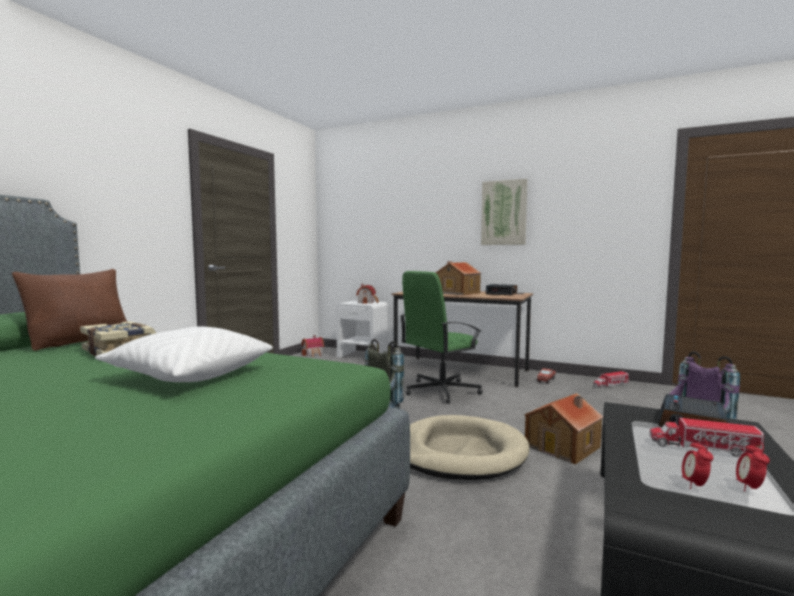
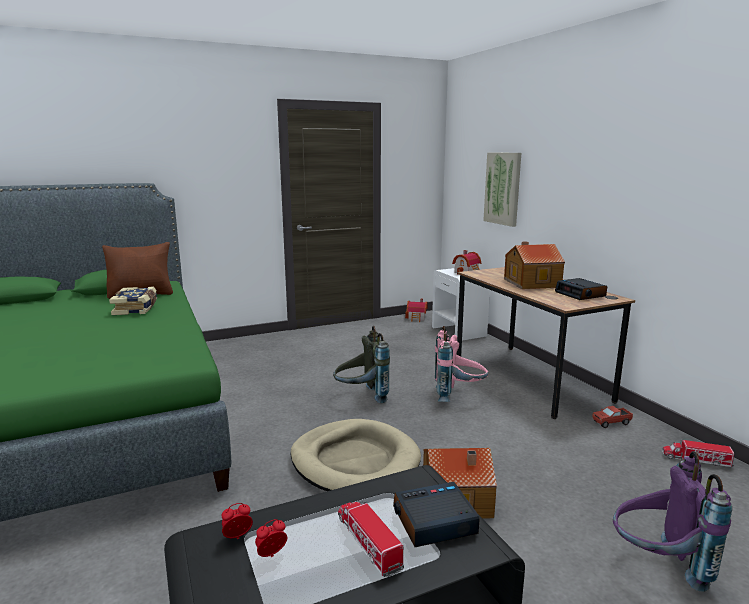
camera: 40 degrees right, 10 degrees up
white pillow [95,327,273,382] -> none
green office chair [400,271,483,404] -> pink backpack [435,326,488,402]
picture [481,179,527,245] -> picture moved to [483,153,521,227]
alarm clock [736,441,770,491] -> alarm clock moved to [222,503,253,539]

